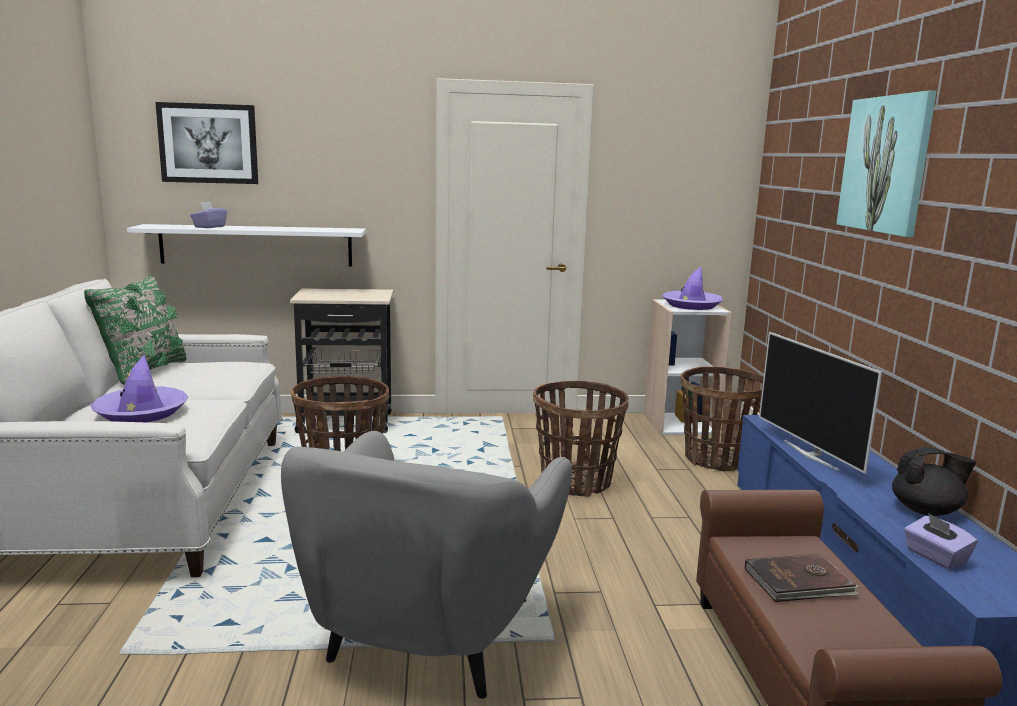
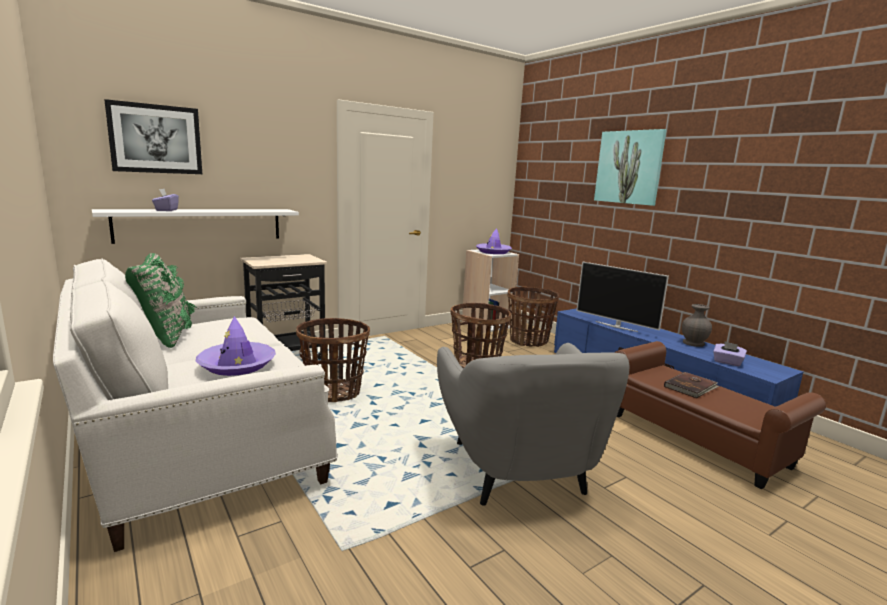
camera: 30 degrees left, 0 degrees up
black teapot [892,447,976,516] -> grey vase [682,304,712,347]

